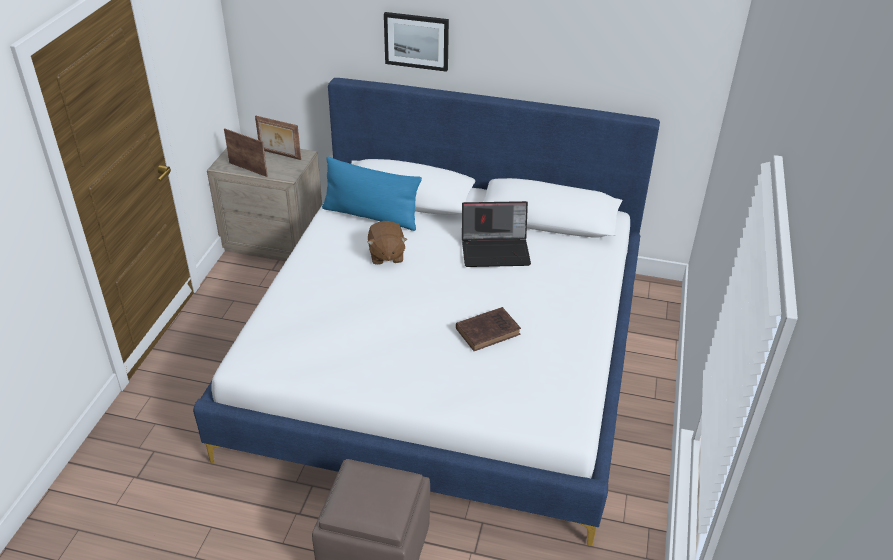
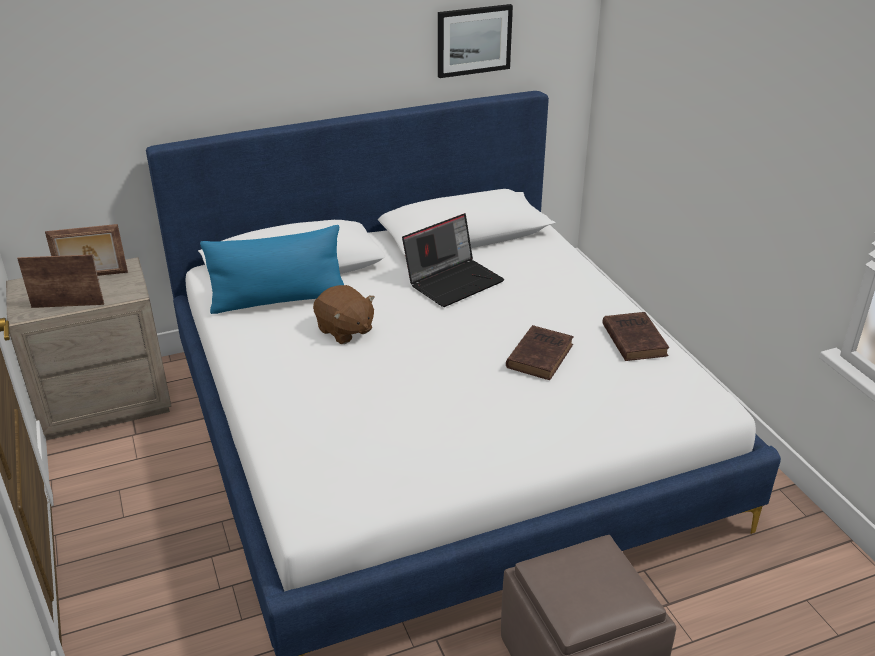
camera: 35 degrees left, 5 degrees down
picture [384,12,449,72] -> picture moved to [438,4,513,78]
none -> brown book [602,312,670,361]

